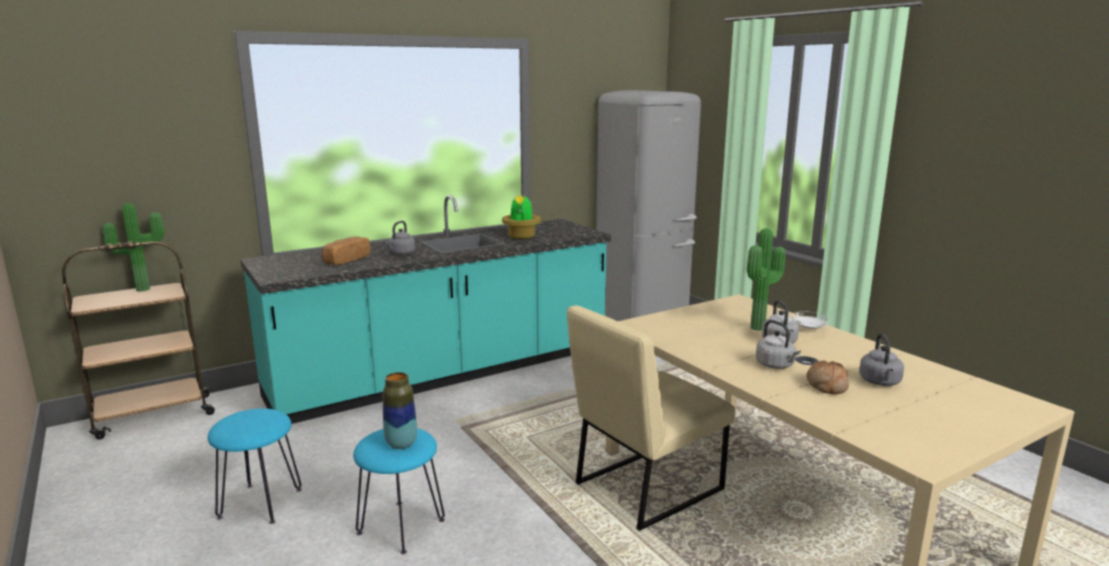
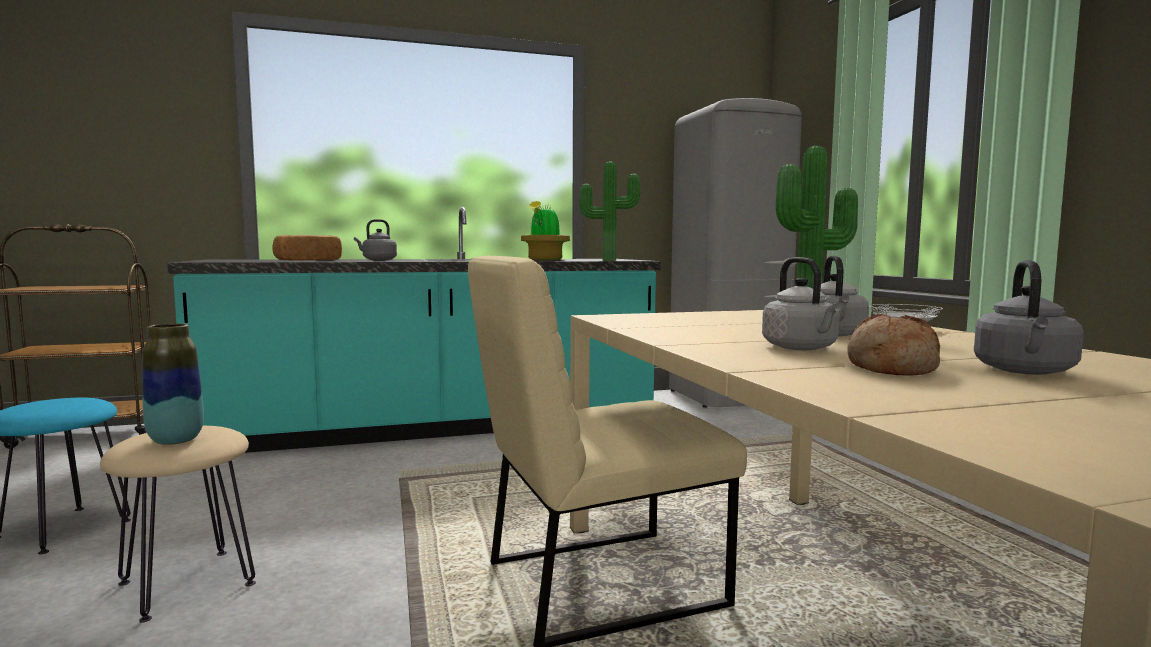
camera: 15 degrees right, 10 degrees down
potted plant [102,203,164,292] -> potted plant moved to [579,161,640,261]
turquoise stool [353,428,445,554] -> beige stool [100,426,256,623]

